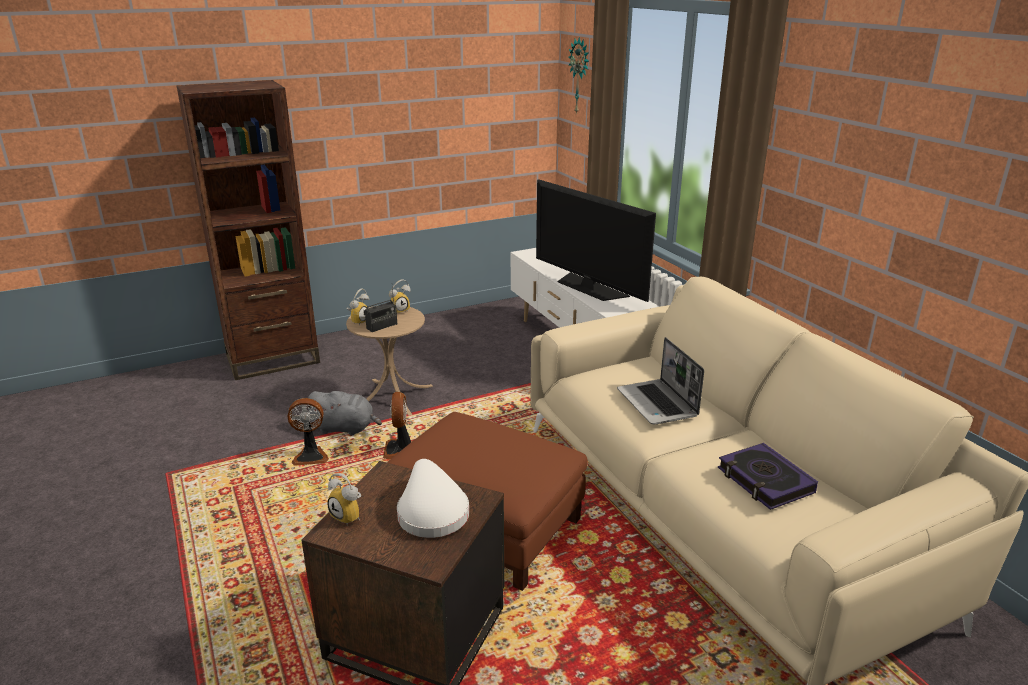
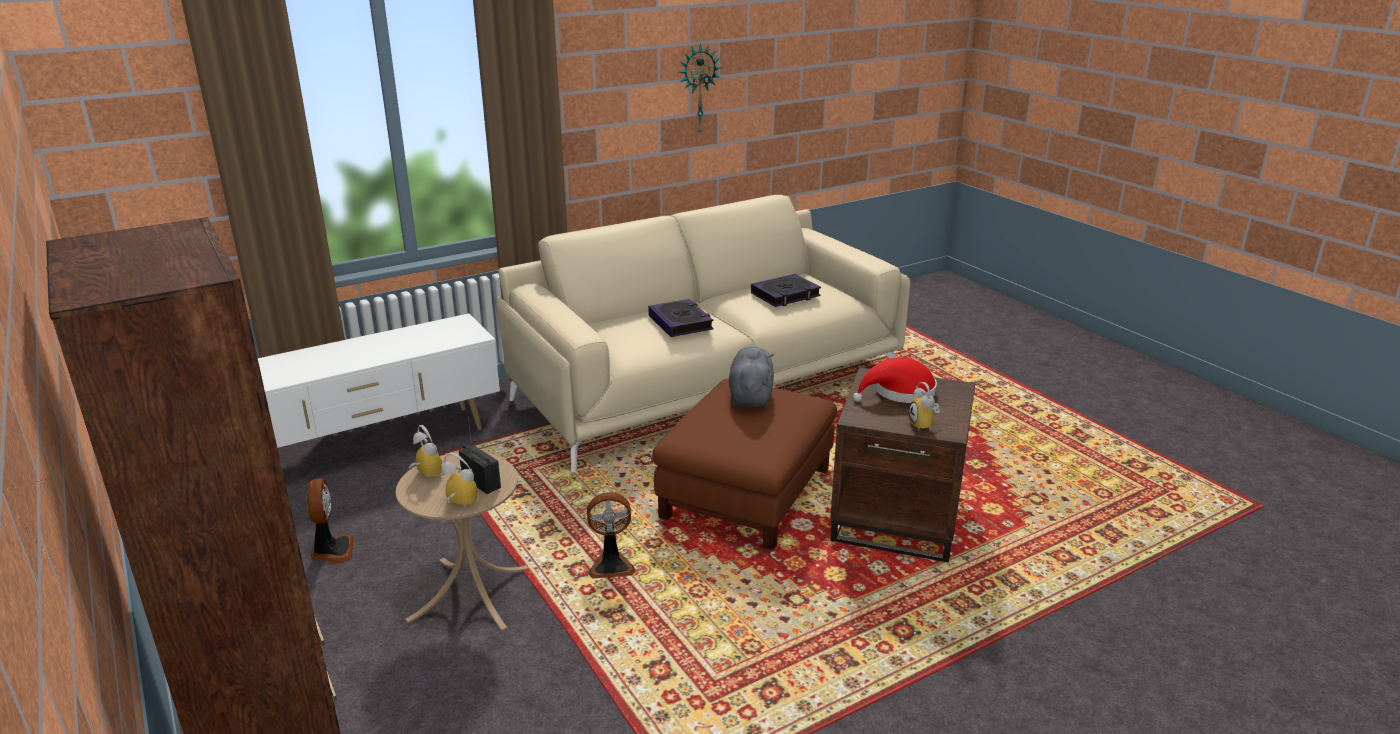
camera: 95 degrees left, 0 degrees up
fan [288,398,329,466] -> fan moved to [307,478,354,563]
grey plush toy [307,391,382,435] -> grey plush toy moved to [729,346,774,408]
alarm clock [327,473,361,526] -> alarm clock turned 135 degrees clockwise [908,382,940,431]
white hat [397,459,469,538] -> red hat [853,357,937,403]
television [536,179,656,302] -> none
wall clock [568,37,589,115] -> wall clock moved to [679,44,721,135]
laptop [617,337,704,424] -> book [648,299,714,337]

